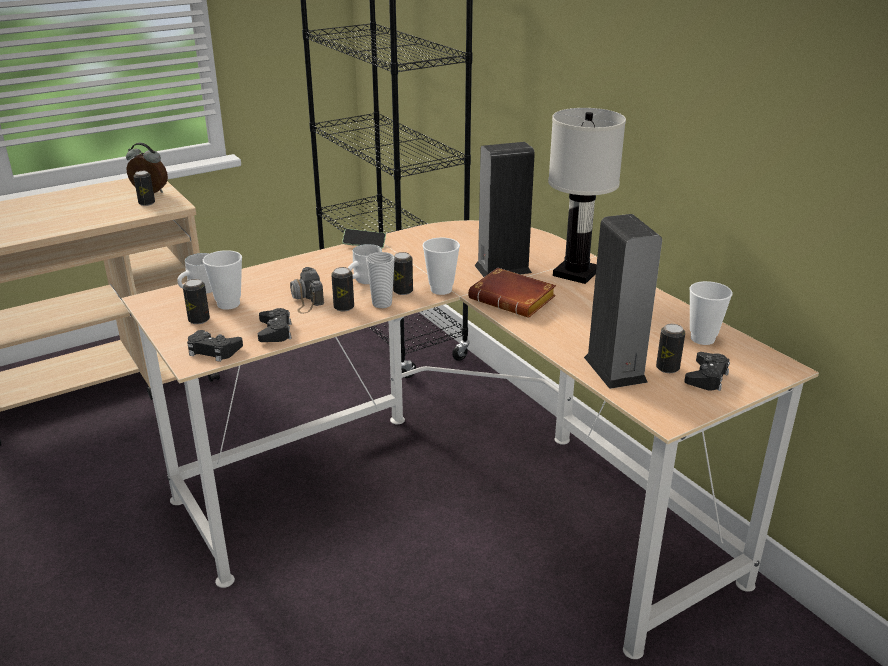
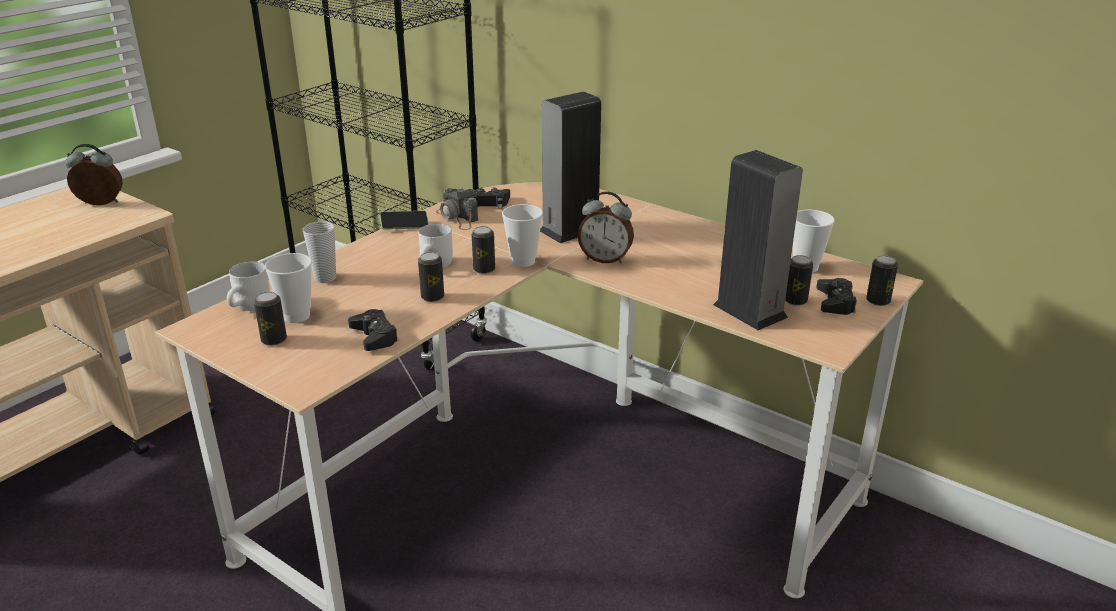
camera: 20 degrees left, 0 degrees up
can [134,171,155,206] -> can moved to [866,255,898,306]
black game controller [187,330,243,362] -> black game controller moved to [466,187,510,209]
camera [290,267,324,314] -> camera moved to [436,188,478,230]
cup [366,252,395,308] -> cup moved to [303,221,336,283]
brown book [468,268,556,318] -> alarm clock [578,192,634,264]
white table lamp [548,108,626,284] -> none

